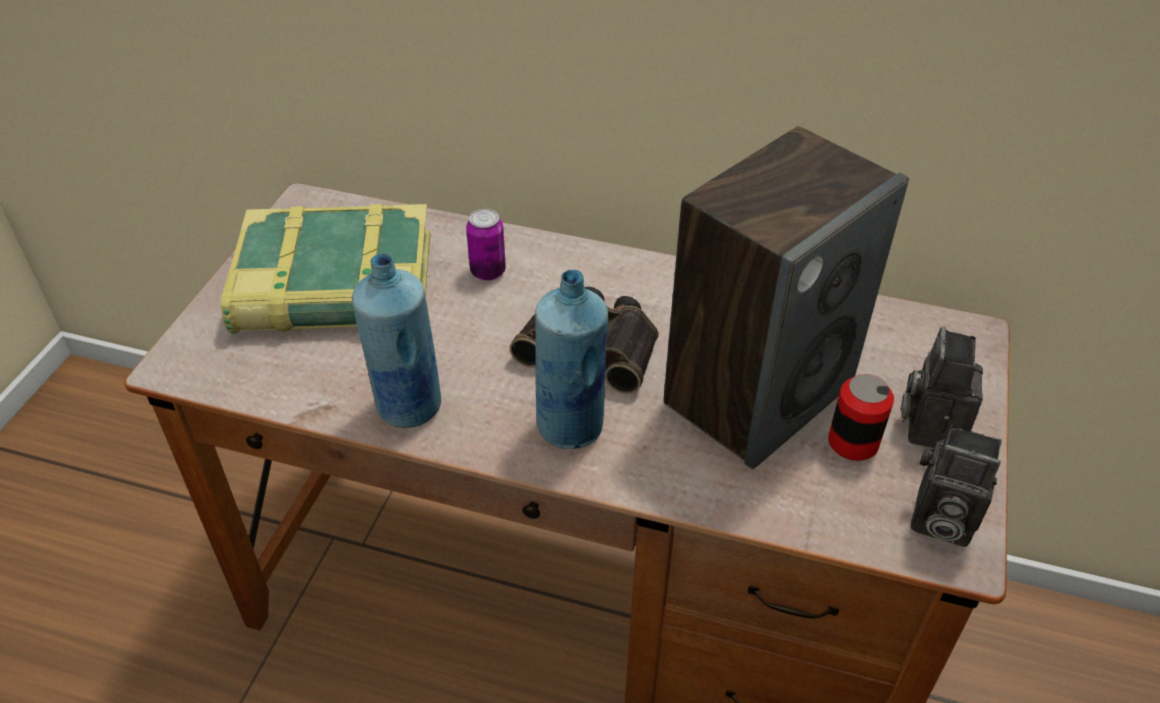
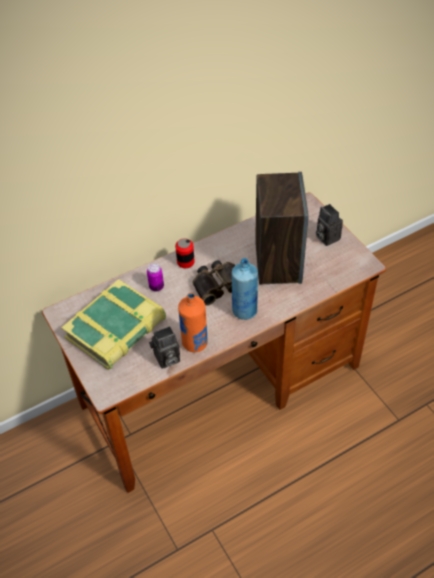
camera: 45 degrees left, 5 degrees up
blue bottle [352,253,441,428] -> orange bottle [178,293,208,352]
can [828,374,894,461] -> can moved to [175,238,195,268]
camera [911,425,1002,547] -> camera moved to [149,326,180,368]

